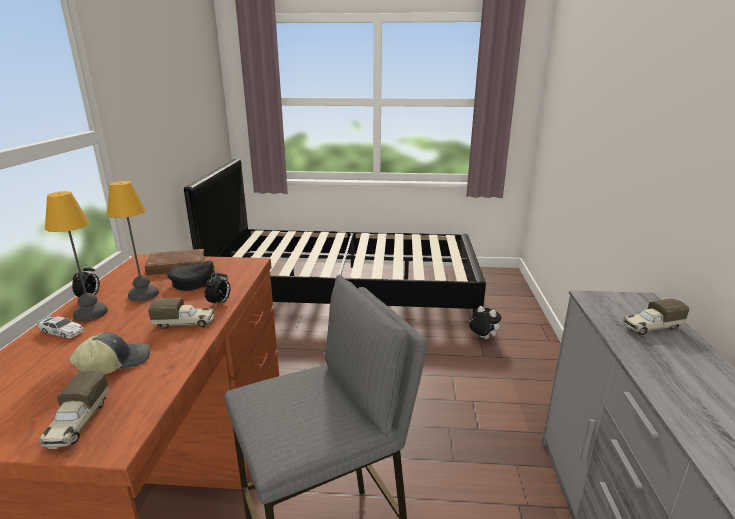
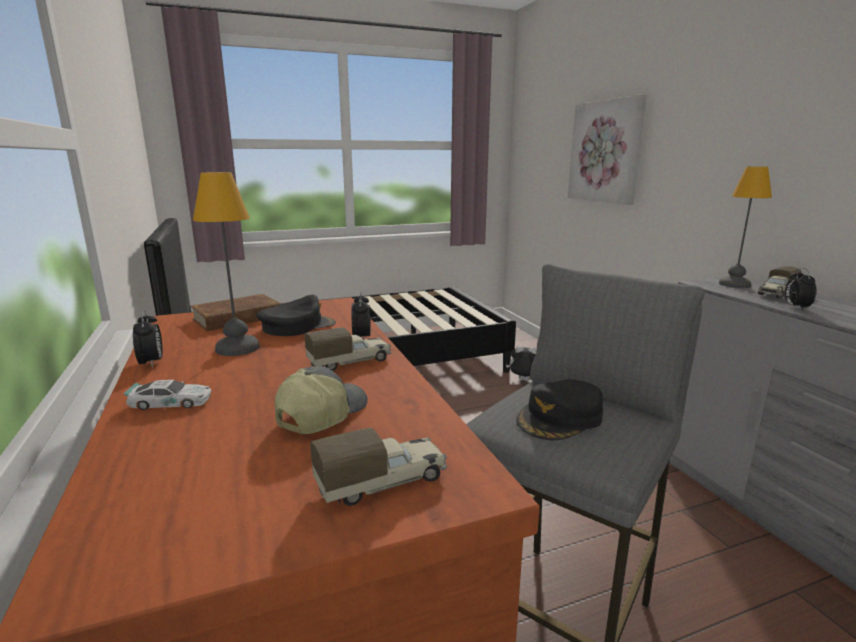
camera: 25 degrees left, 5 degrees down
toy truck [39,371,109,449] -> toy truck turned 90 degrees counterclockwise [310,428,447,506]
table lamp [45,191,108,321] -> table lamp moved to [719,166,772,288]
none -> black cap [516,379,603,440]
none -> picture [568,94,647,205]
none -> alarm clock [784,268,817,311]

